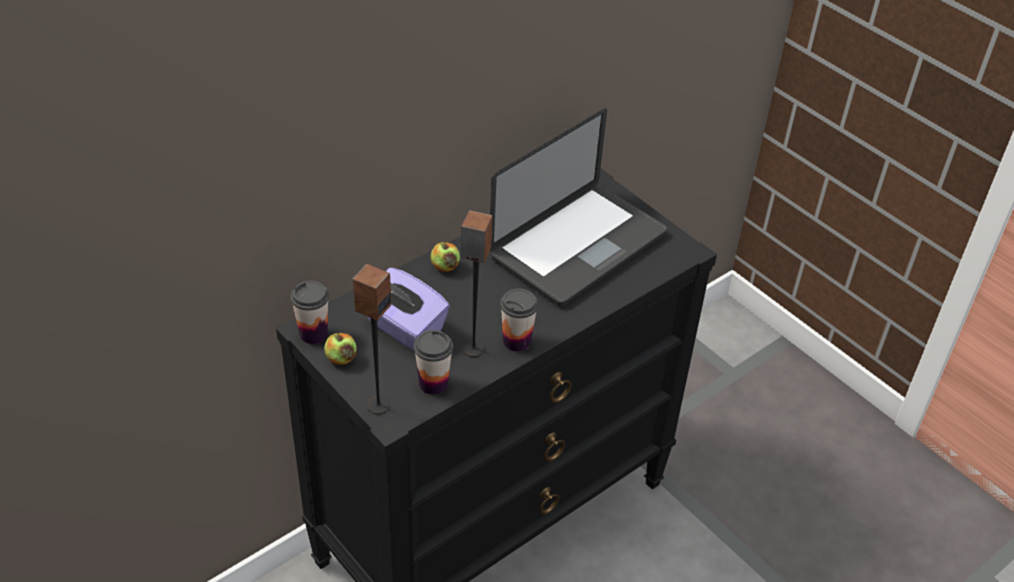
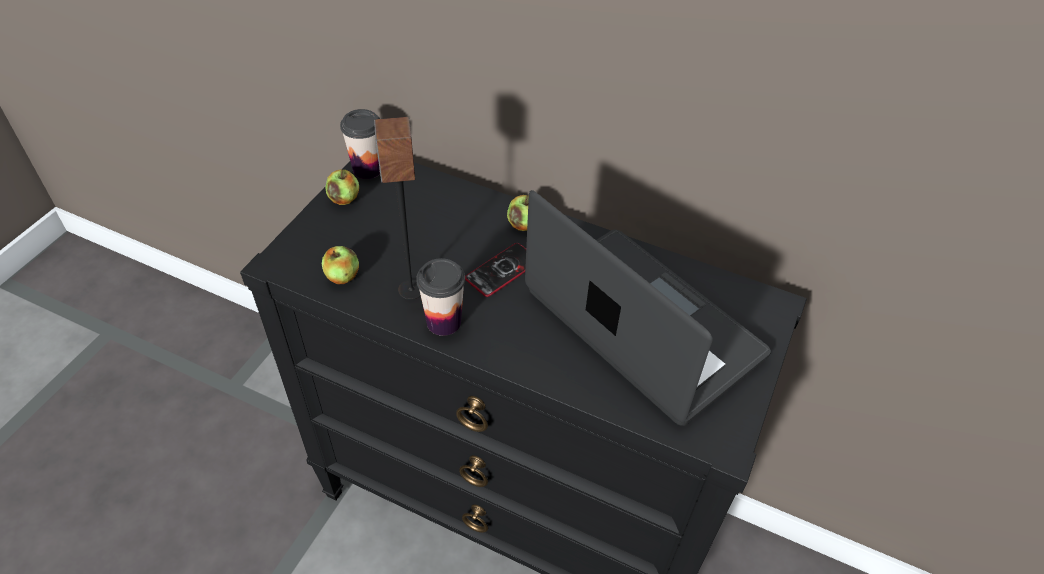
camera: 65 degrees right, 5 degrees up
speaker [352,264,391,414] -> none
purple tissue box [368,268,450,350] -> none
cup [414,330,453,395] -> apple [322,246,359,284]
laptop [490,108,667,307] -> laptop turned 150 degrees counterclockwise [525,190,771,426]
none -> phone [465,243,526,297]

